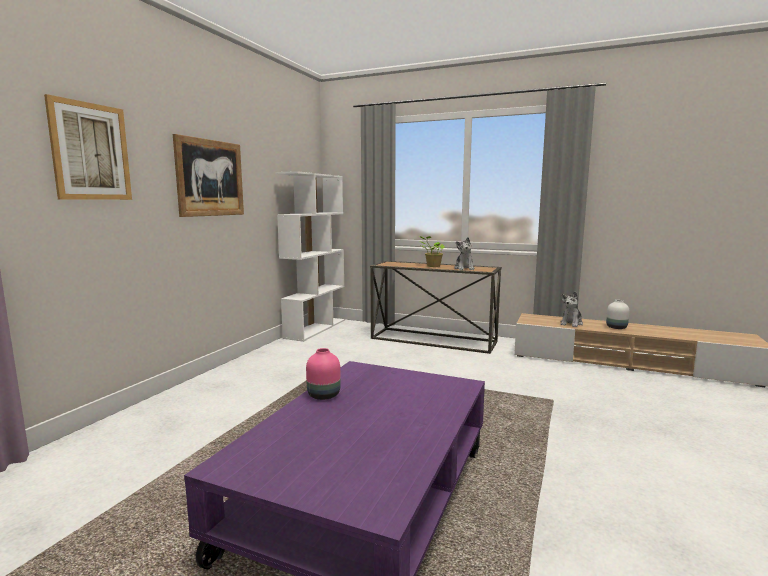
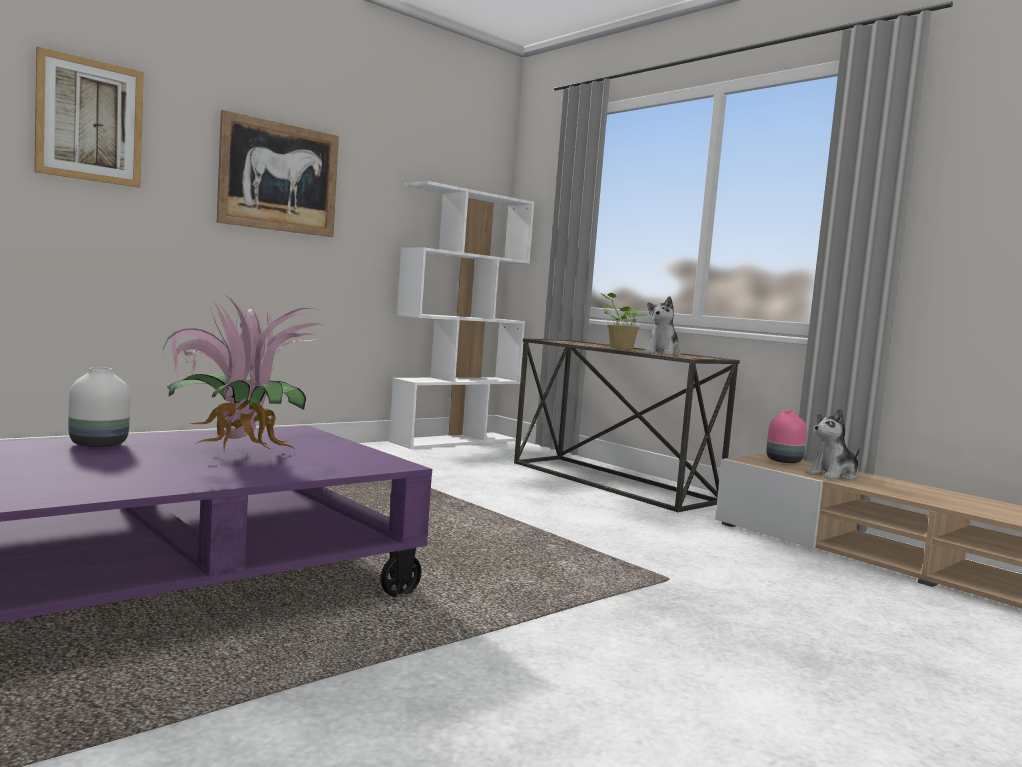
camera: 25 degrees right, 5 degrees down
pink vase [306,348,341,400] -> pink vase moved to [766,410,807,463]
white vase [606,300,629,329] -> white vase moved to [68,367,130,447]
none -> potted plant [163,297,322,450]

